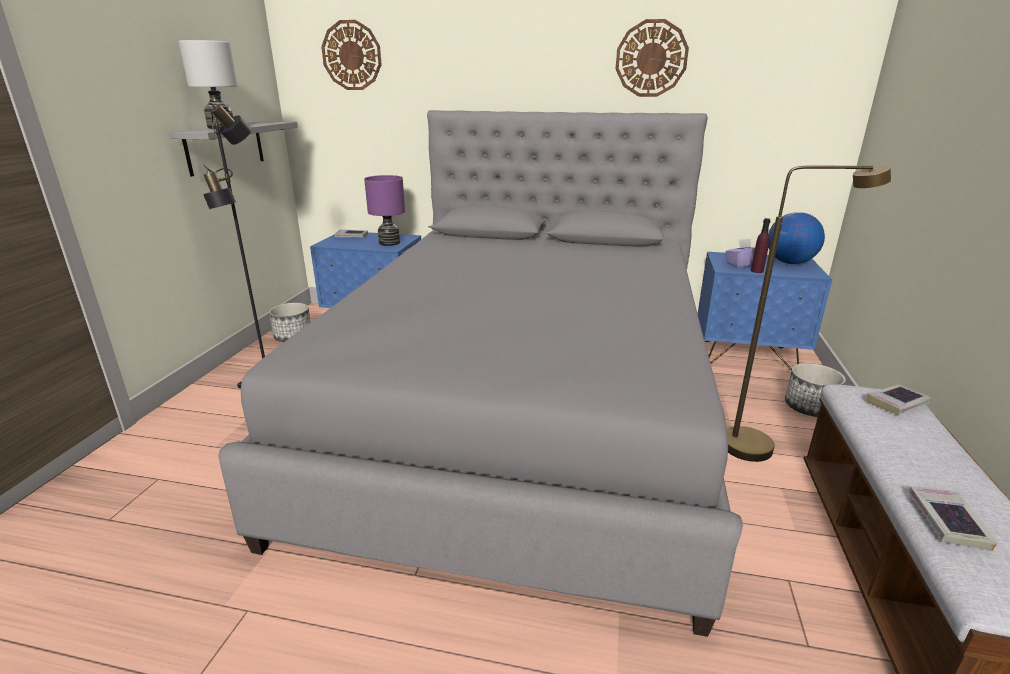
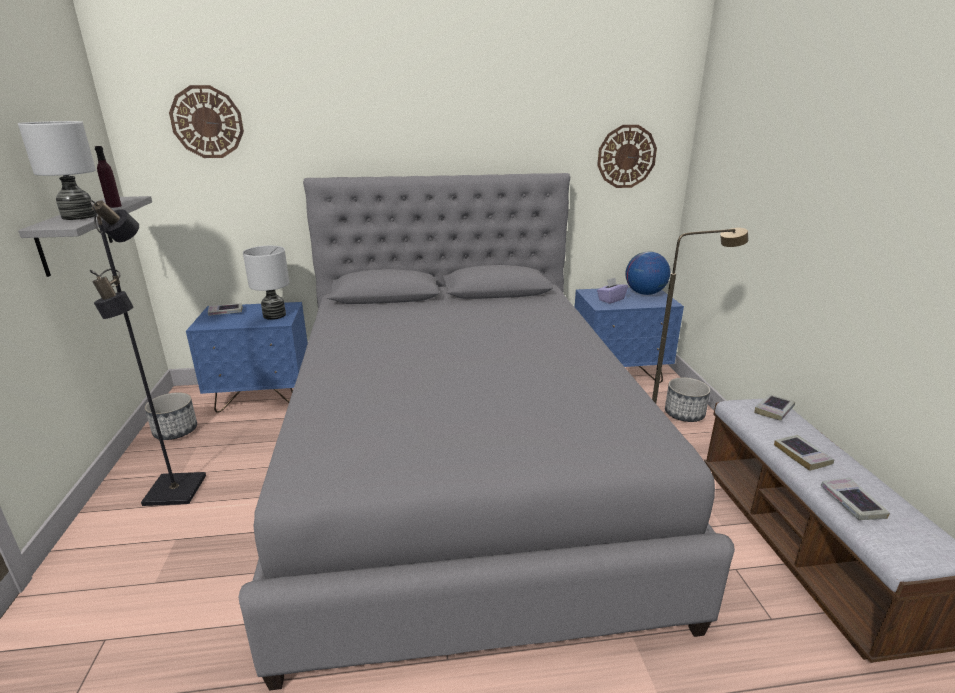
camera: 20 degrees left, 0 degrees up
purple table lamp [364,175,405,246] -> grey table lamp [243,246,290,320]
wall clock [616,19,689,97] -> wall clock moved to [597,125,657,188]
purple bottle [751,218,770,273] -> purple bottle moved to [95,146,122,208]
none -> book [774,435,834,471]

